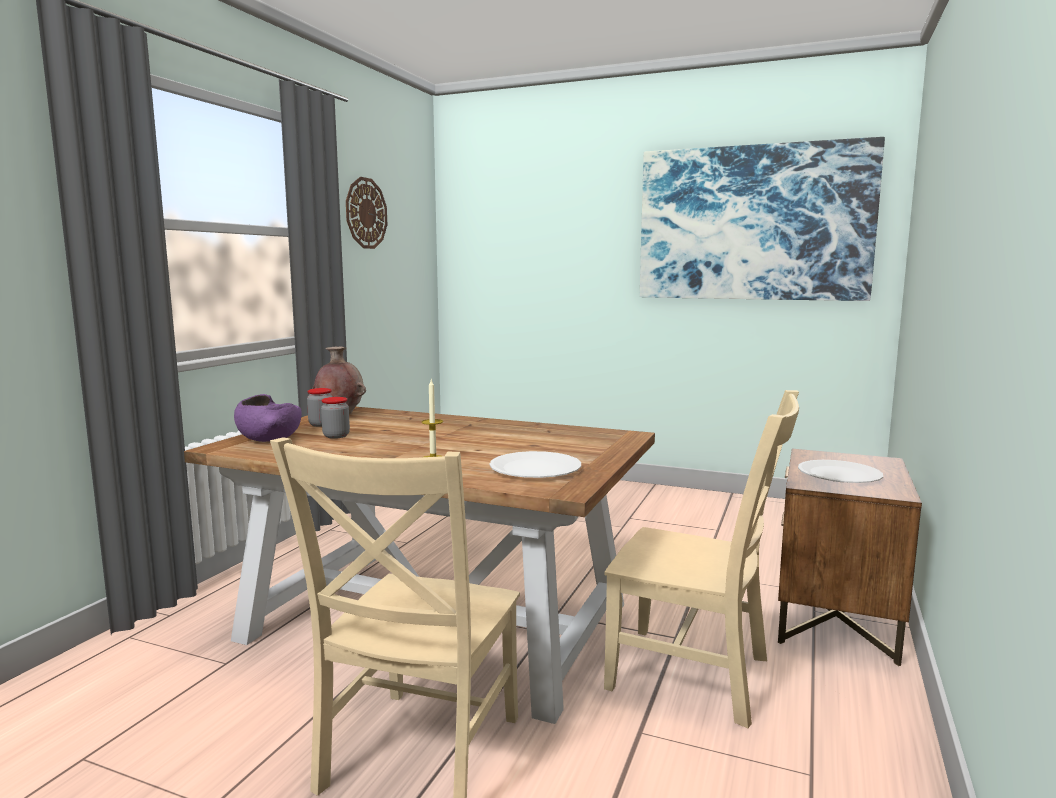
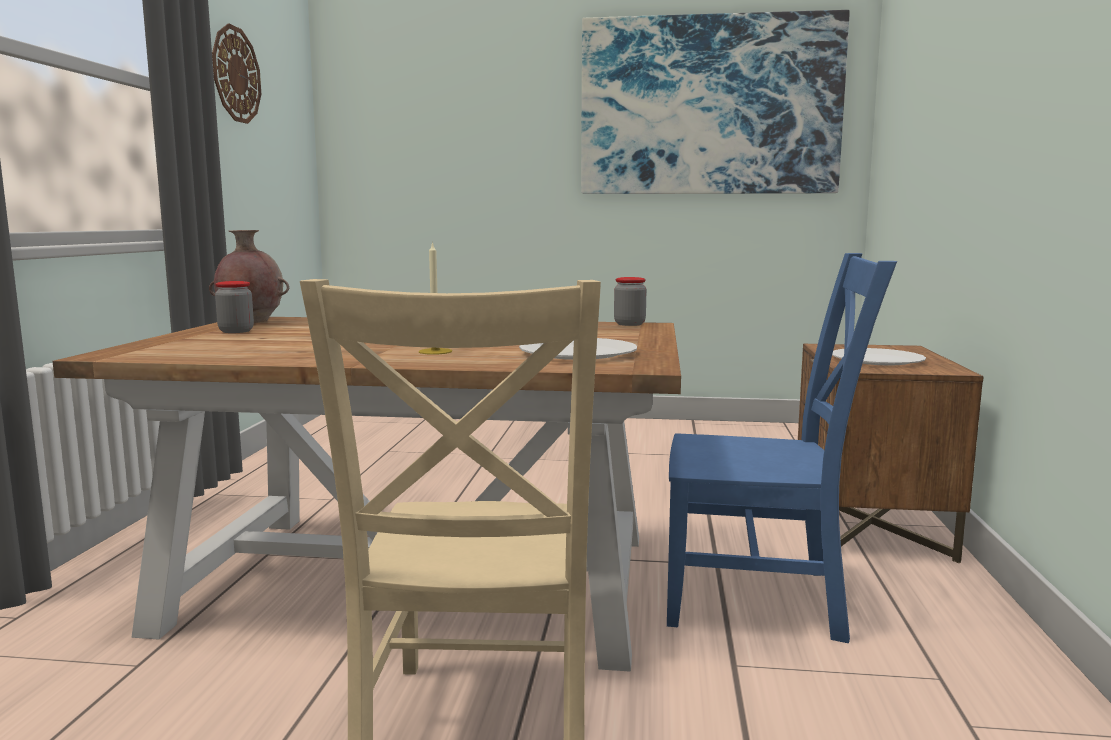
camera: 15 degrees left, 0 degrees up
purple bowl [234,394,302,442] -> none
jar [321,397,350,439] -> jar moved to [614,277,647,326]
beige chair [604,390,799,728] -> blue chair [667,253,897,643]

